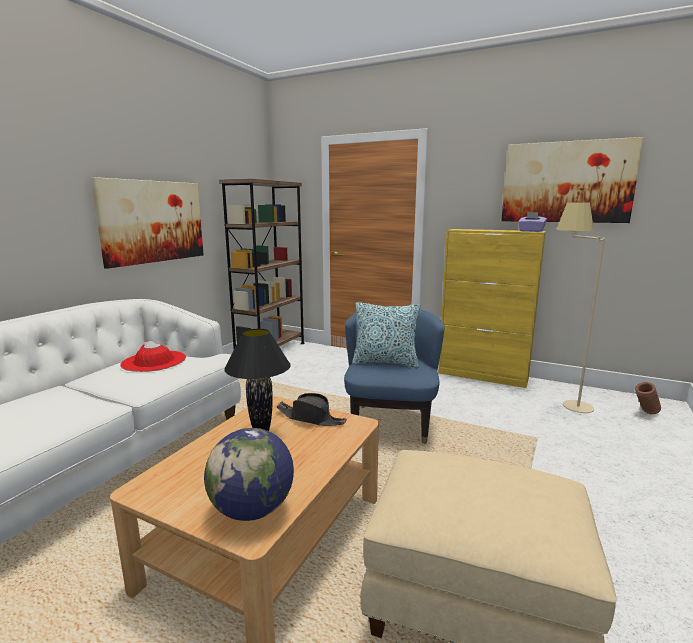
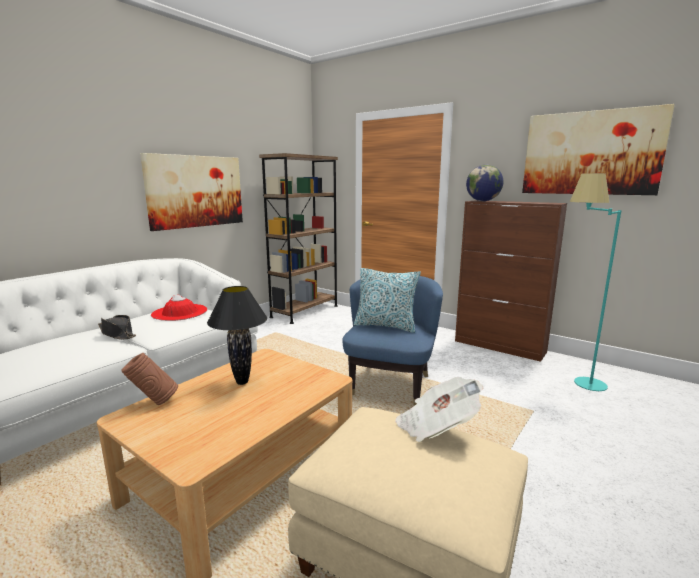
camera: 10 degrees right, 0 degrees up
globe [204,428,294,521] -> globe moved to [466,165,503,201]
black hat [276,393,347,426] -> black hat moved to [98,315,136,339]
yellow cabinet [438,229,546,388] -> brown cabinet [455,200,567,362]
purple tissue box [518,212,547,232] -> none
beige floor lamp [556,202,605,413] -> turquoise floor lamp [570,173,621,391]
brown vase [635,382,661,414] -> brown vase moved to [121,353,178,405]
none -> newspaper [395,377,484,442]

